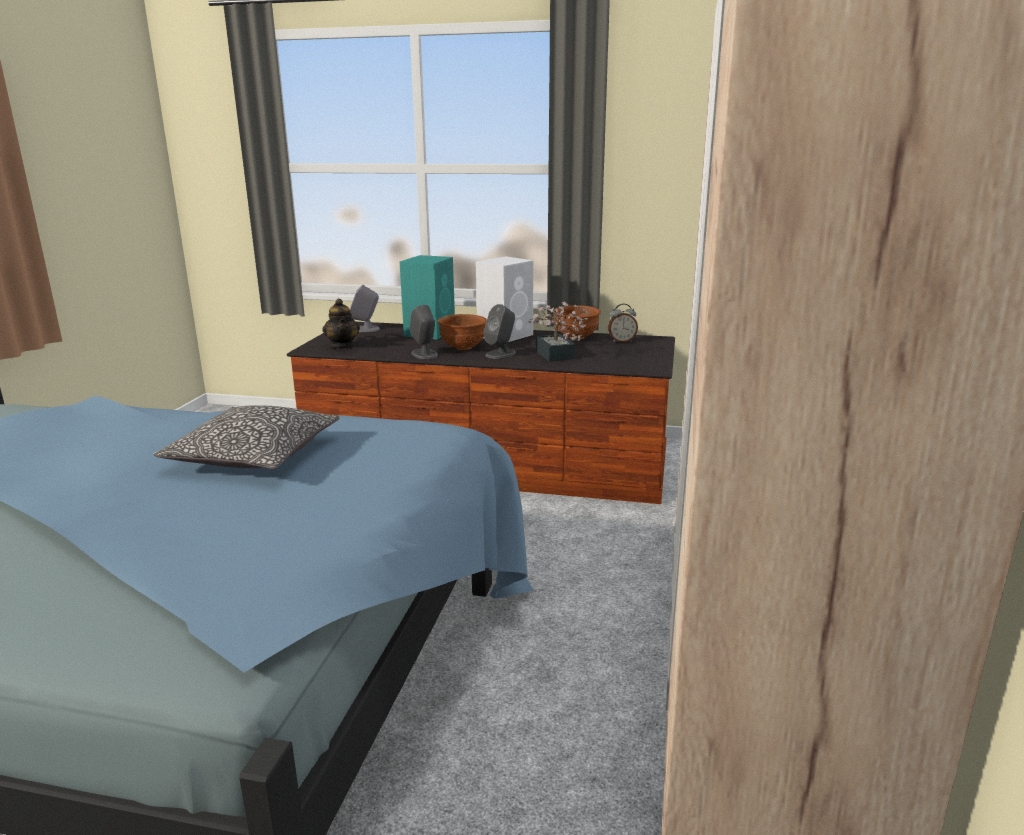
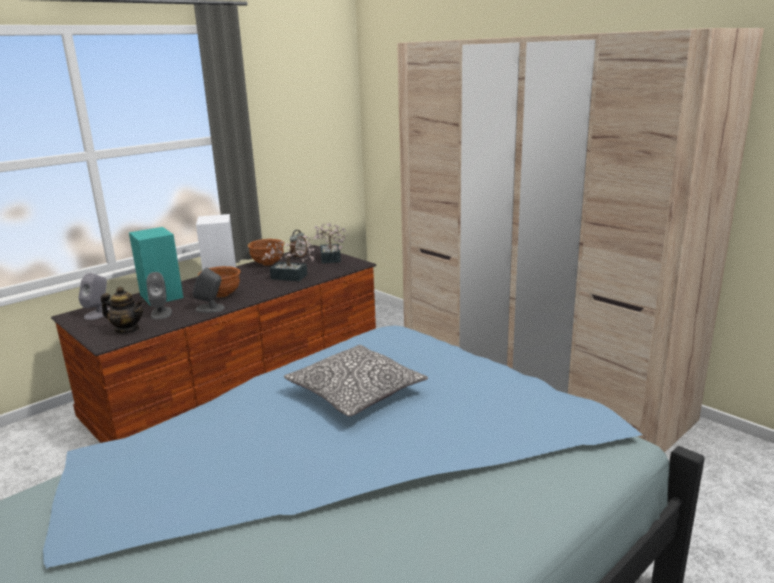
camera: 55 degrees left, 0 degrees up
grey speaker [484,304,516,359] -> grey speaker moved to [146,272,172,319]
none -> potted plant [314,223,348,263]

